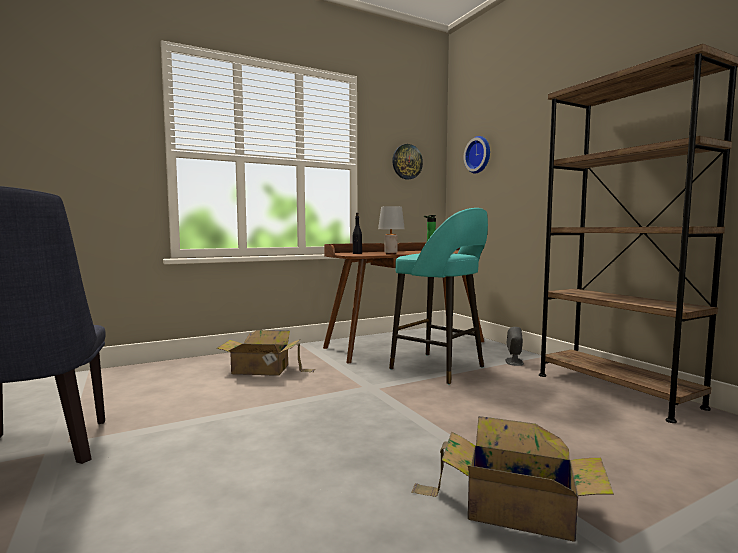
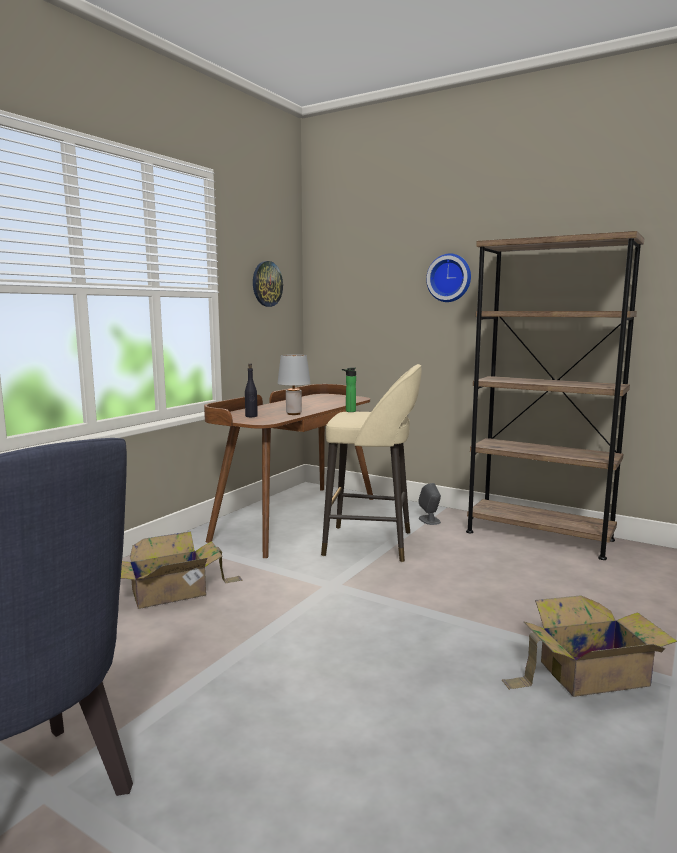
camera: 30 degrees left, 5 degrees up
turquoise stool [389,208,488,384] -> beige stool [321,364,422,562]
wall clock [463,136,490,173] -> wall clock moved to [426,253,471,302]

